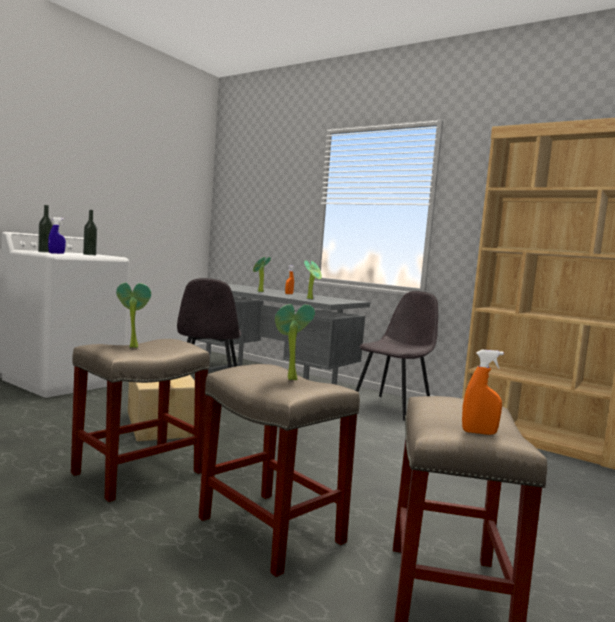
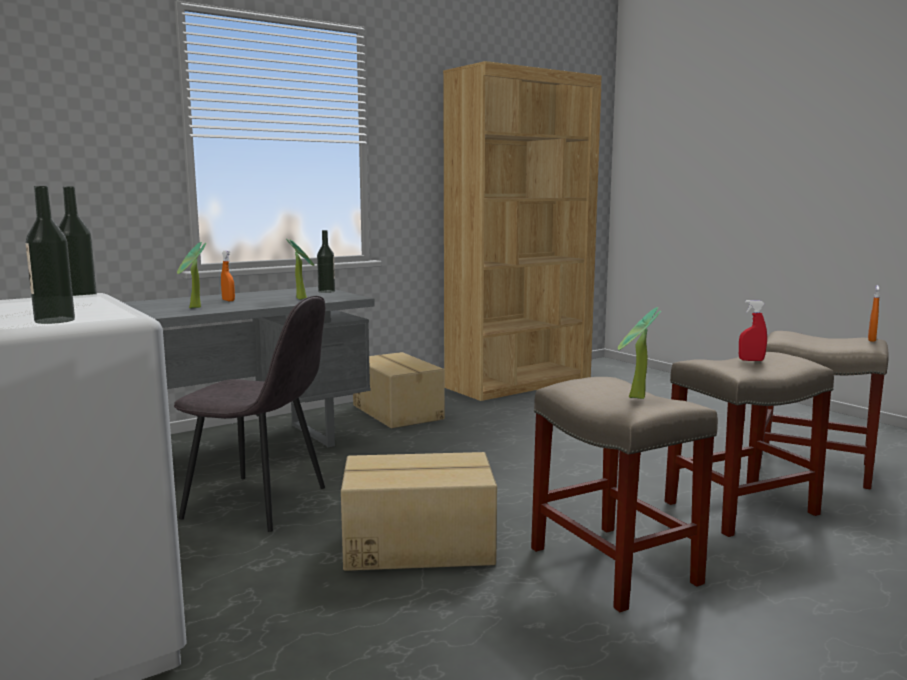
camera: 70 degrees left, 5 degrees up
blue spray bottle [48,217,66,254] -> none
potted plant [275,304,315,380] -> red spray bottle [739,300,767,361]
grey chair [356,291,438,421] -> cardboard box [353,352,445,428]
none -> bottle [317,230,335,293]

